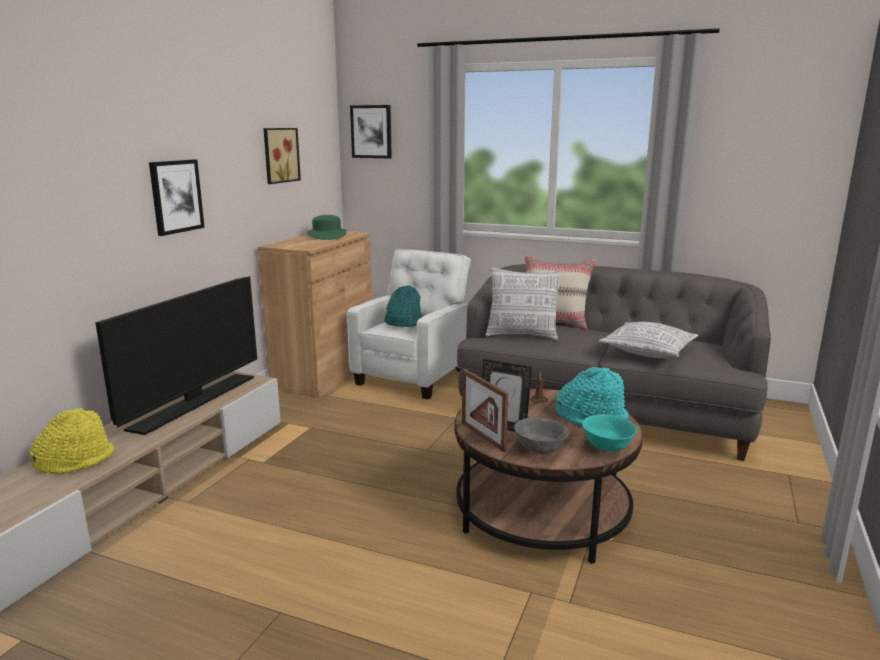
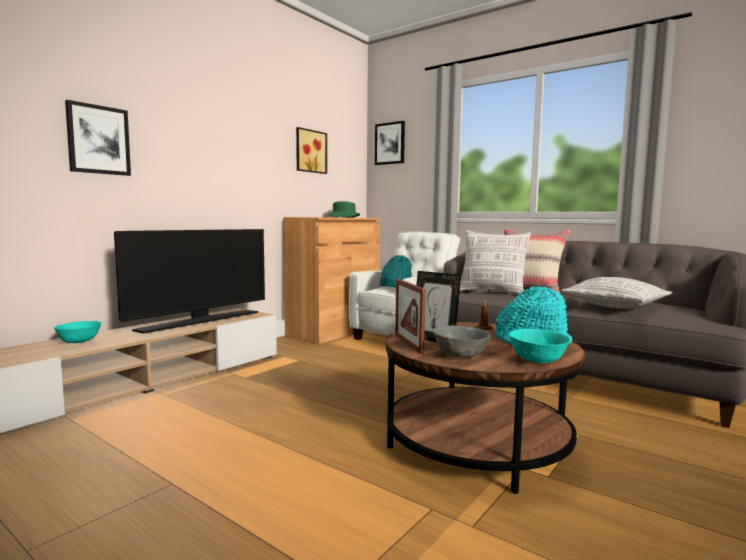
camera: 15 degrees right, 10 degrees down
yellow hat [30,408,114,474] -> turquoise bowl [54,321,102,343]
picture [149,159,205,236] -> picture moved to [65,100,131,176]

